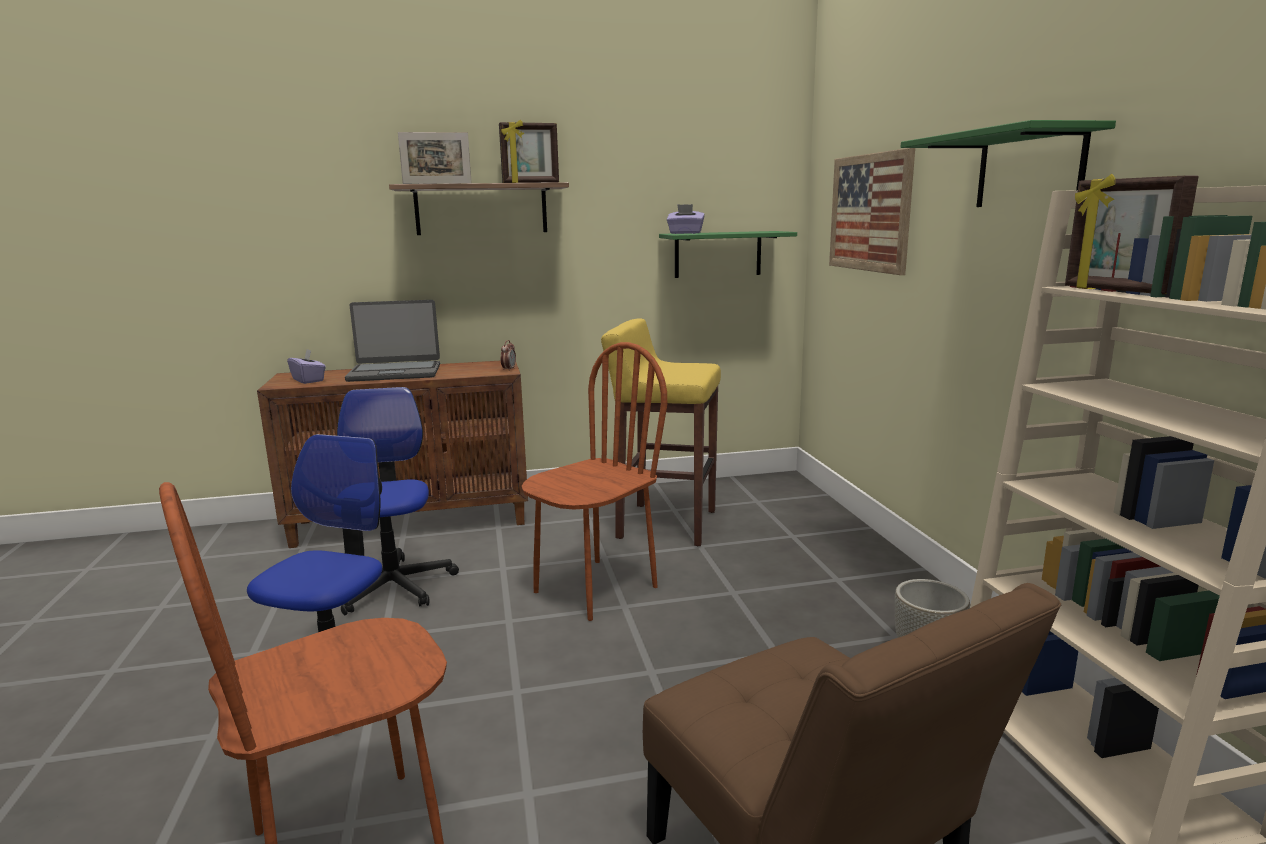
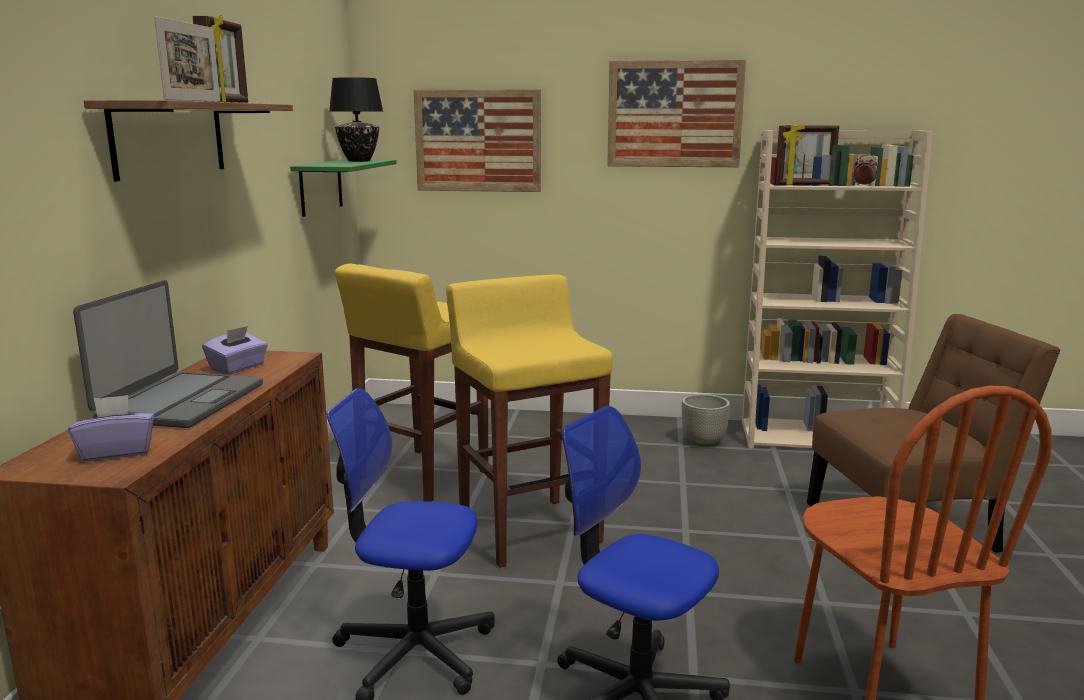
camera: 70 degrees left, 0 degrees up
alarm clock [500,340,516,371] -> alarm clock moved to [854,155,878,185]
brown chair [521,342,667,621] -> yellow stool [446,274,613,568]
purple tissue box [667,204,705,234] -> purple tissue box moved to [202,326,268,374]
green shelf [901,120,1116,207] -> picture [607,59,746,167]
none -> black table lamp [329,77,383,162]

